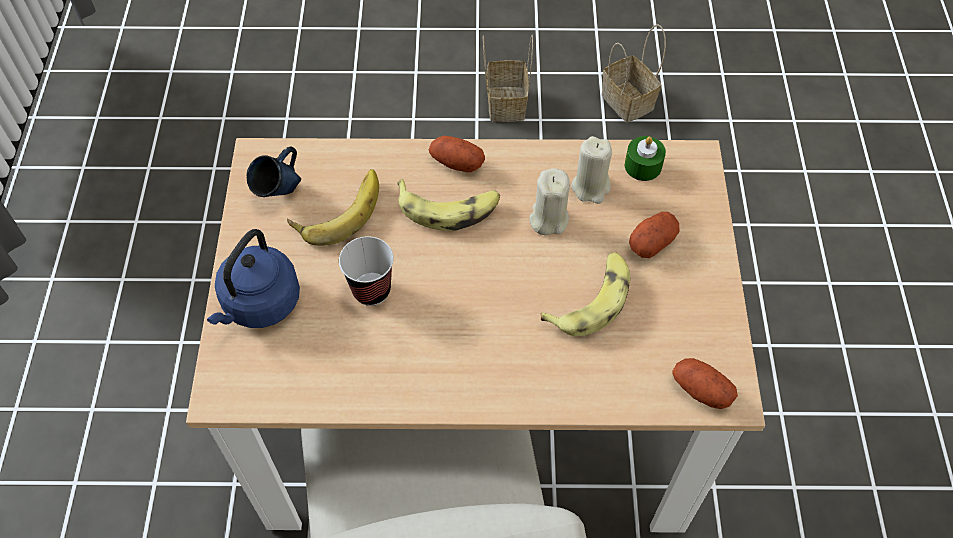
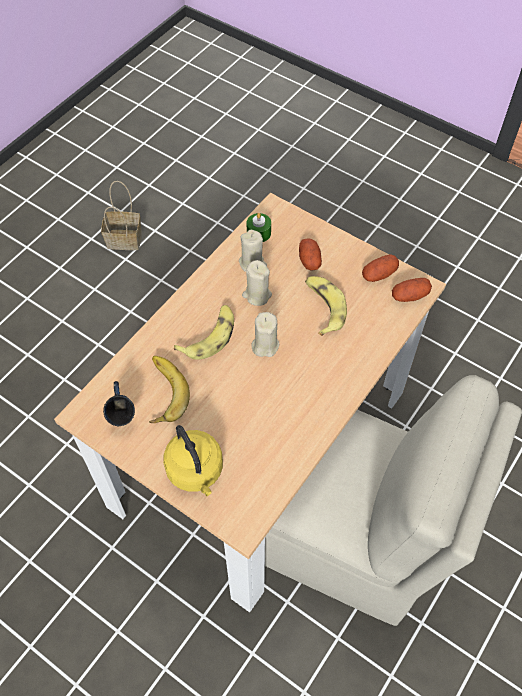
camera: 55 degrees left, 0 degrees up
blue kettle [207,229,300,328] -> yellow kettle [163,425,223,496]
cup [339,236,394,306] -> none
potato [429,136,485,172] -> potato moved to [362,254,399,282]
basket [483,35,533,122] -> none
none -> beige candle [252,312,279,357]

